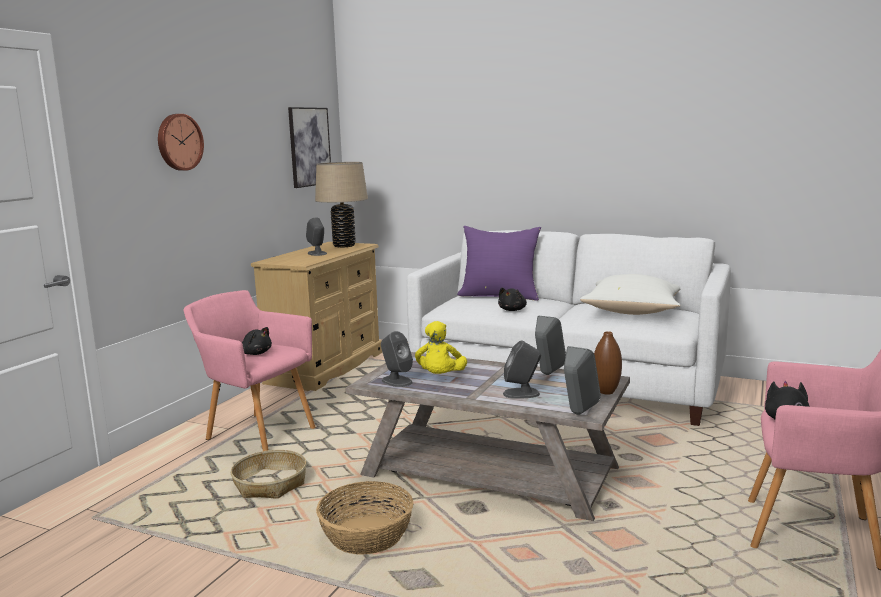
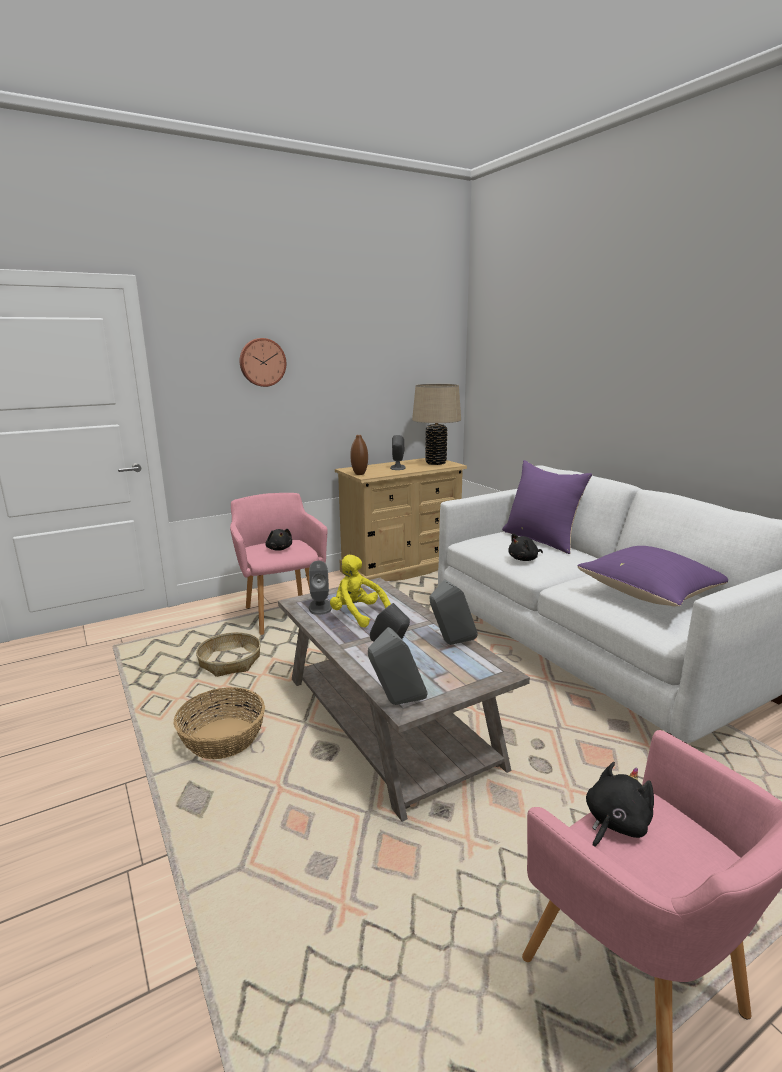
camera: 35 degrees right, 5 degrees up
picture [288,107,331,188] -> none
yellow plush toy [415,321,467,374] -> yellow plush toy turned 90 degrees clockwise [330,555,391,628]
white pillow [580,274,680,315] -> purple pillow [577,546,728,606]
brown vase [594,331,622,395] -> brown vase moved to [350,435,368,475]

